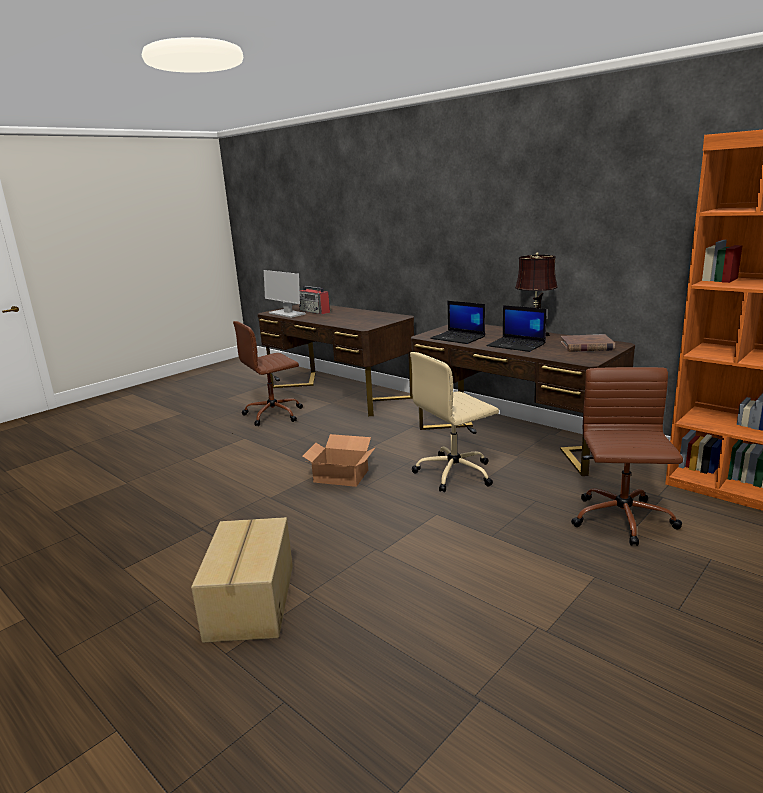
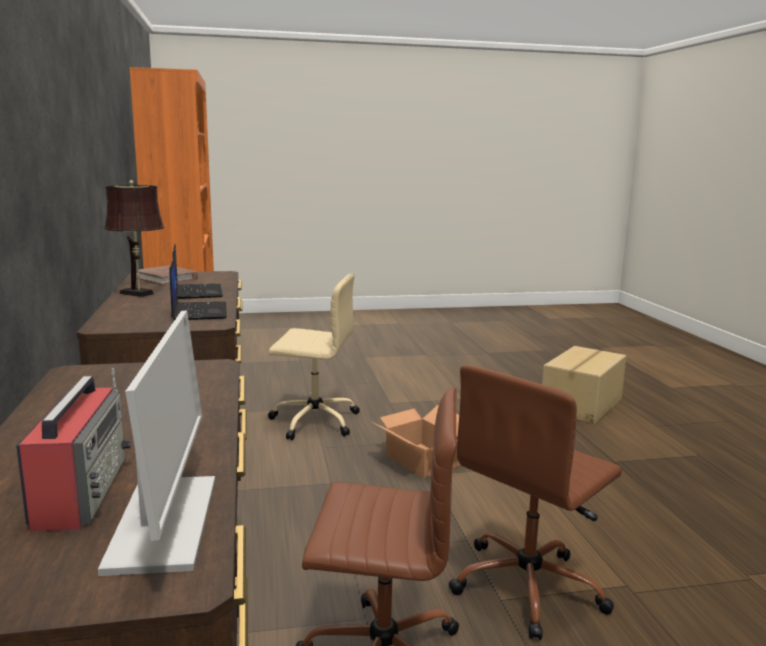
camera: 145 degrees left, 5 degrees down
brown office chair [571,367,683,546] -> brown office chair moved to [448,366,622,640]

